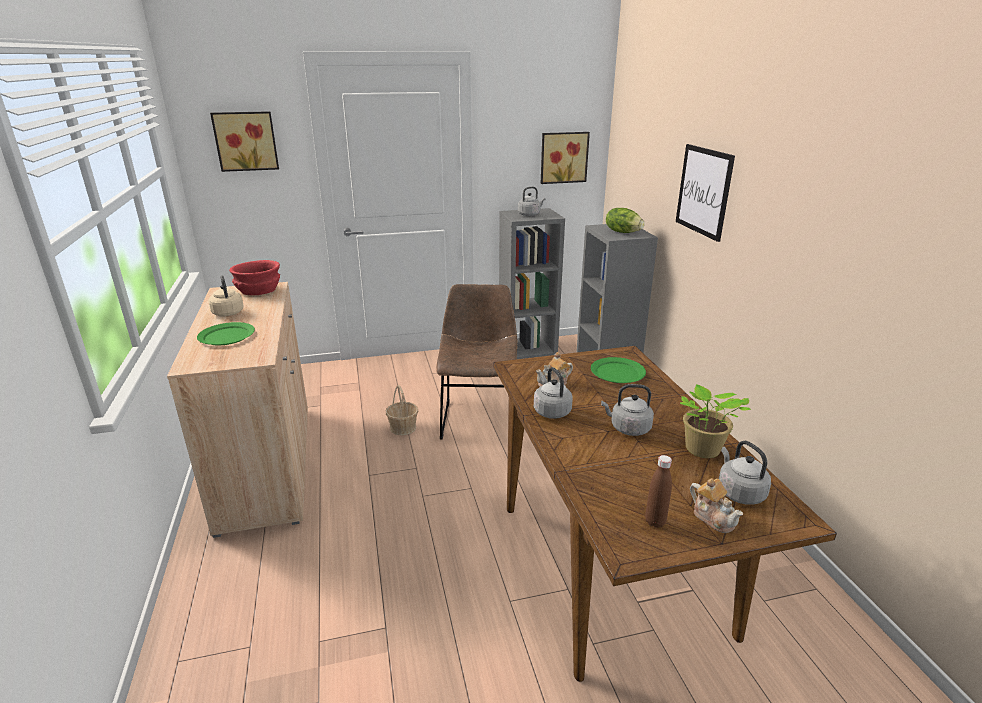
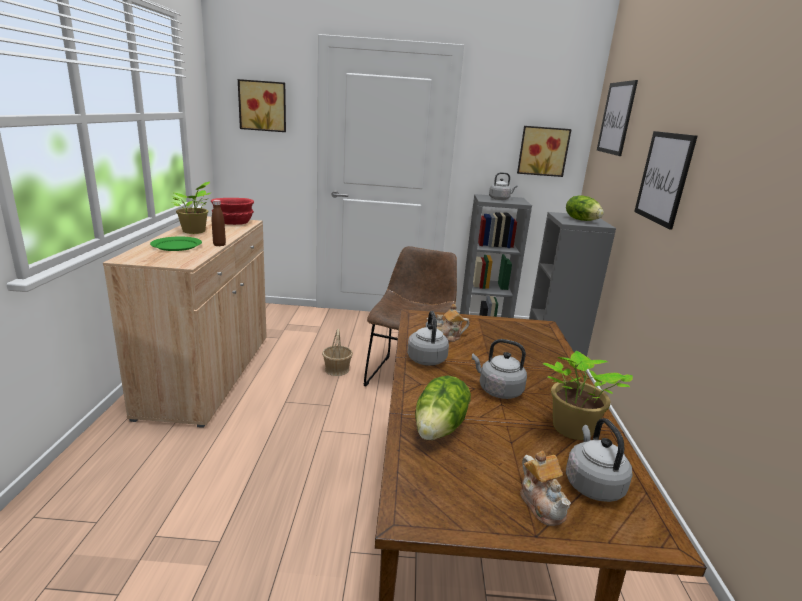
camera: 15 degrees right, 5 degrees down
beige kettle [209,275,244,316] -> potted plant [172,181,211,234]
green plate [591,357,646,383] -> none
brown bottle [645,455,672,528] -> brown bottle moved to [212,200,226,247]
none -> lettuce [415,375,471,440]
none -> picture [597,80,638,156]

